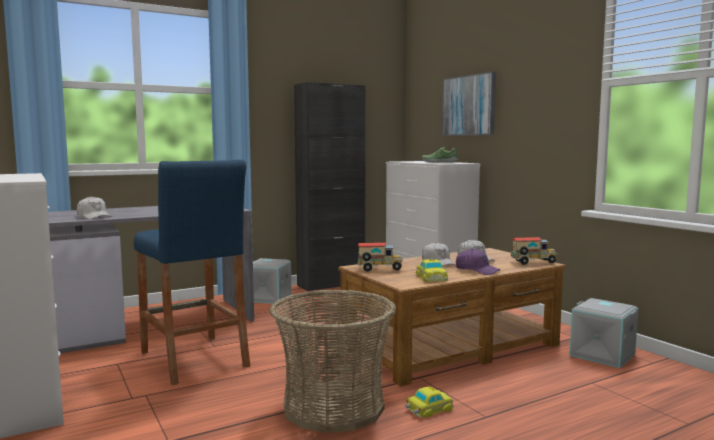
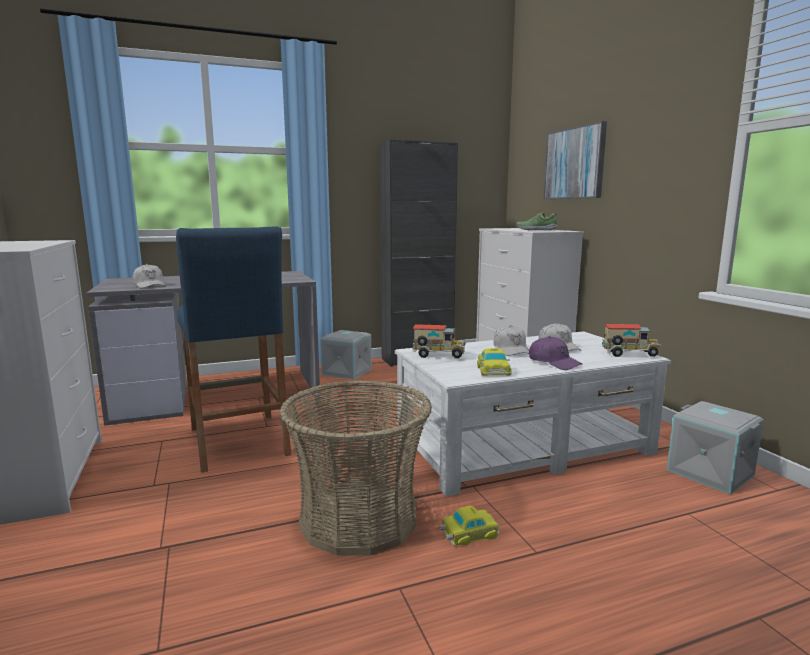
camera: 10 degrees right, 5 degrees up
brown coffee table [338,248,566,386] -> white coffee table [395,331,671,497]

